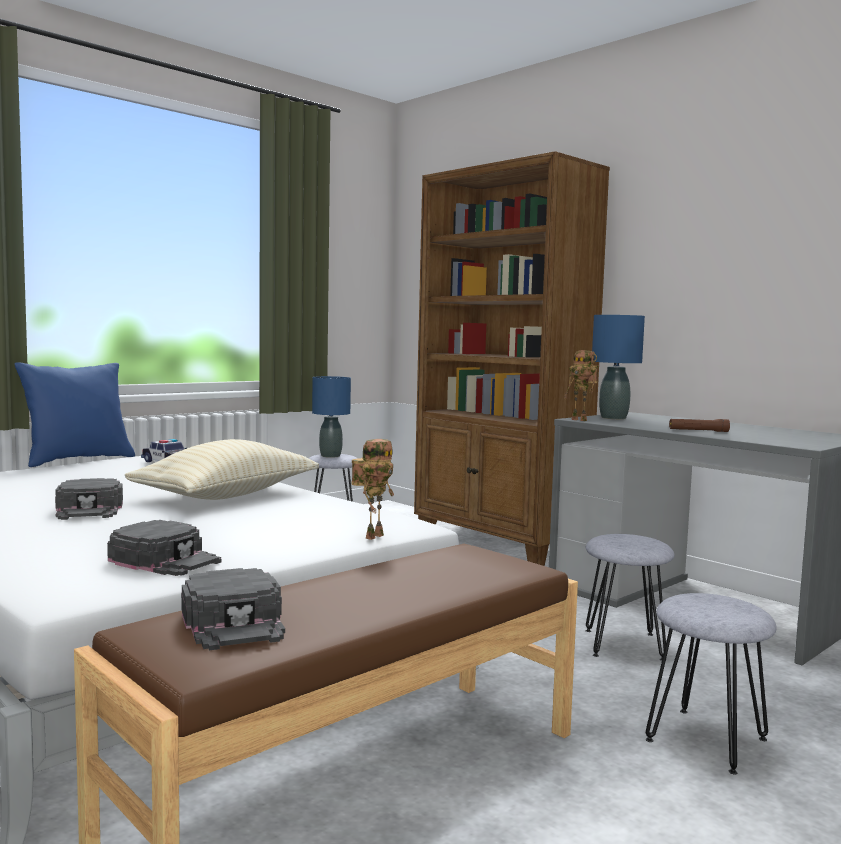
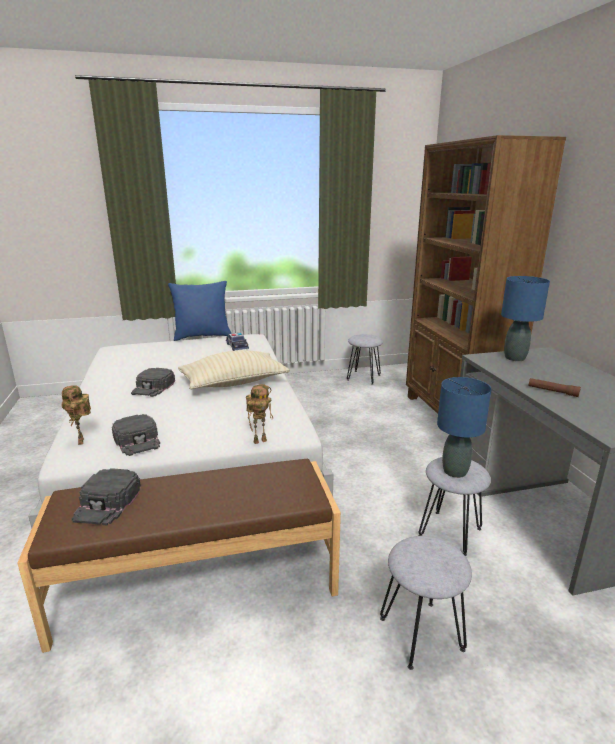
camera: 30 degrees right, 15 degrees up
blue table lamp [312,376,351,458] -> blue table lamp moved to [437,377,491,478]
toy robot [564,350,598,421] -> toy robot moved to [61,385,91,445]

